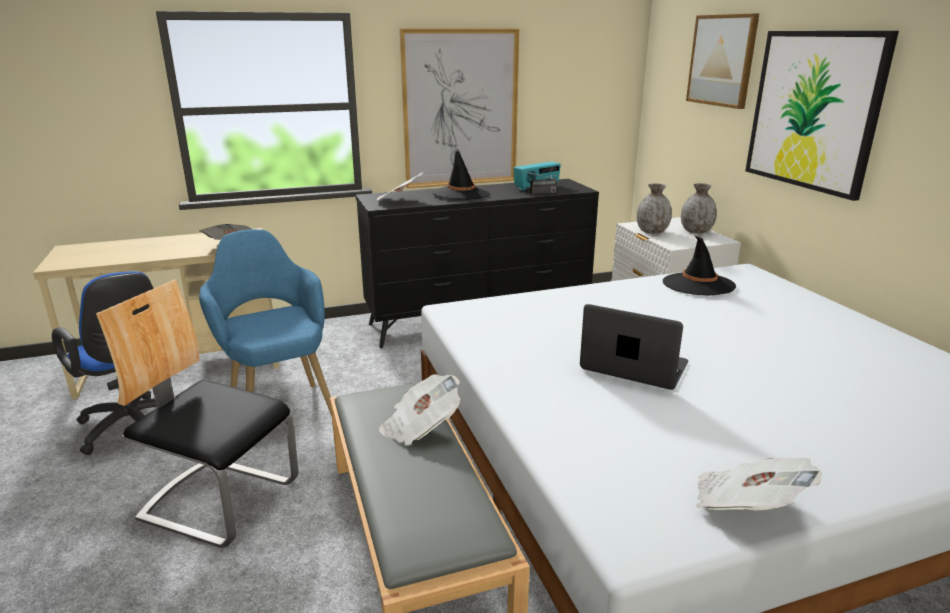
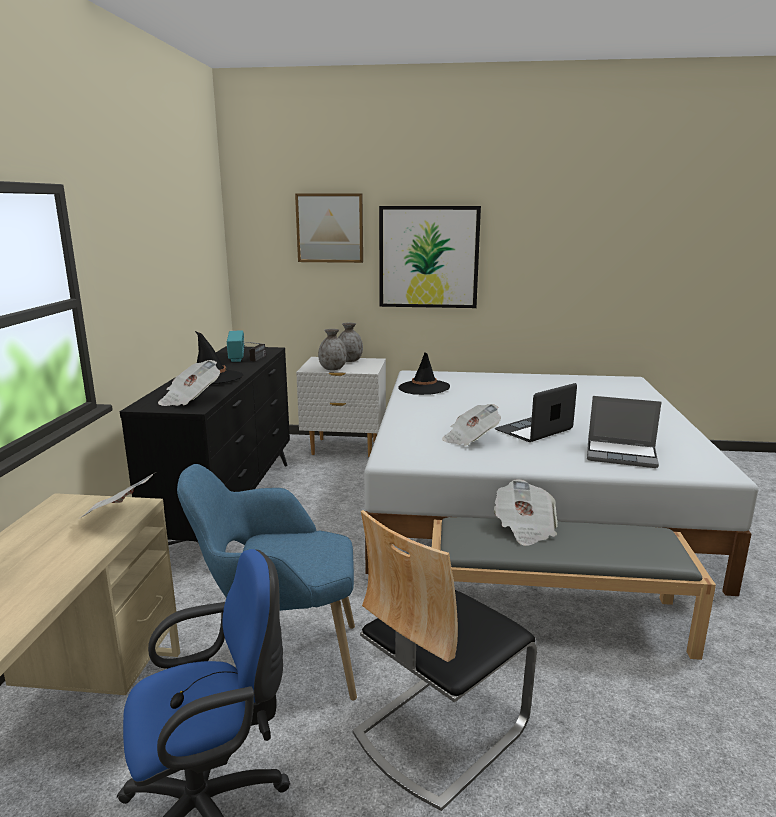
camera: 65 degrees left, 5 degrees down
picture [400,28,519,188] -> none
newspaper [696,458,822,511] -> newspaper moved to [442,404,501,446]
none -> laptop [587,396,661,468]

